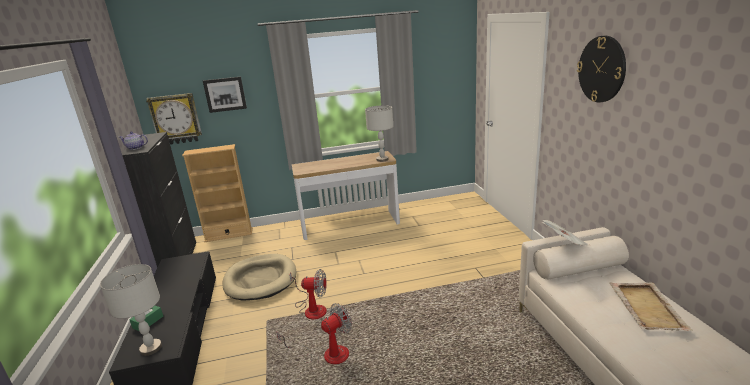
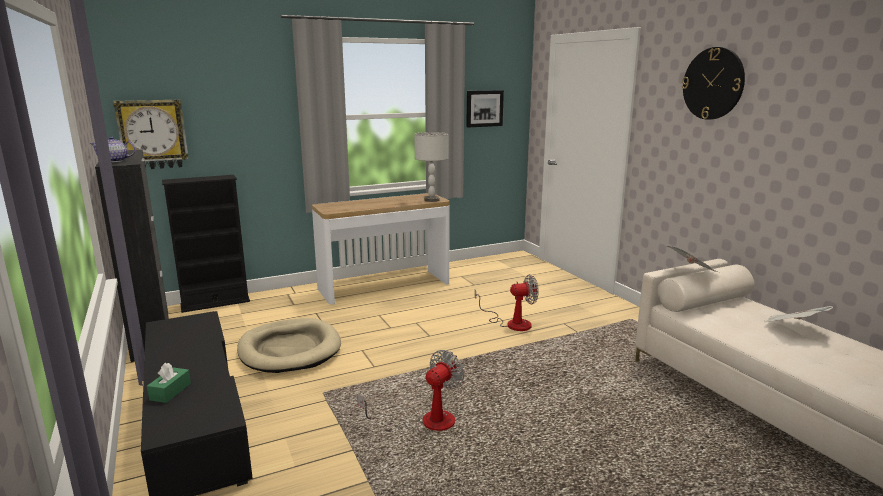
camera: 15 degrees left, 5 degrees down
grey table lamp [100,264,162,356] -> none
beige bookcase [182,144,252,242] -> black bookcase [162,175,250,313]
picture [203,77,247,113] -> picture moved to [466,90,504,128]
fan [290,269,327,319] -> fan moved to [475,274,539,331]
beige tray [609,282,693,331] -> newspaper [766,306,833,322]

